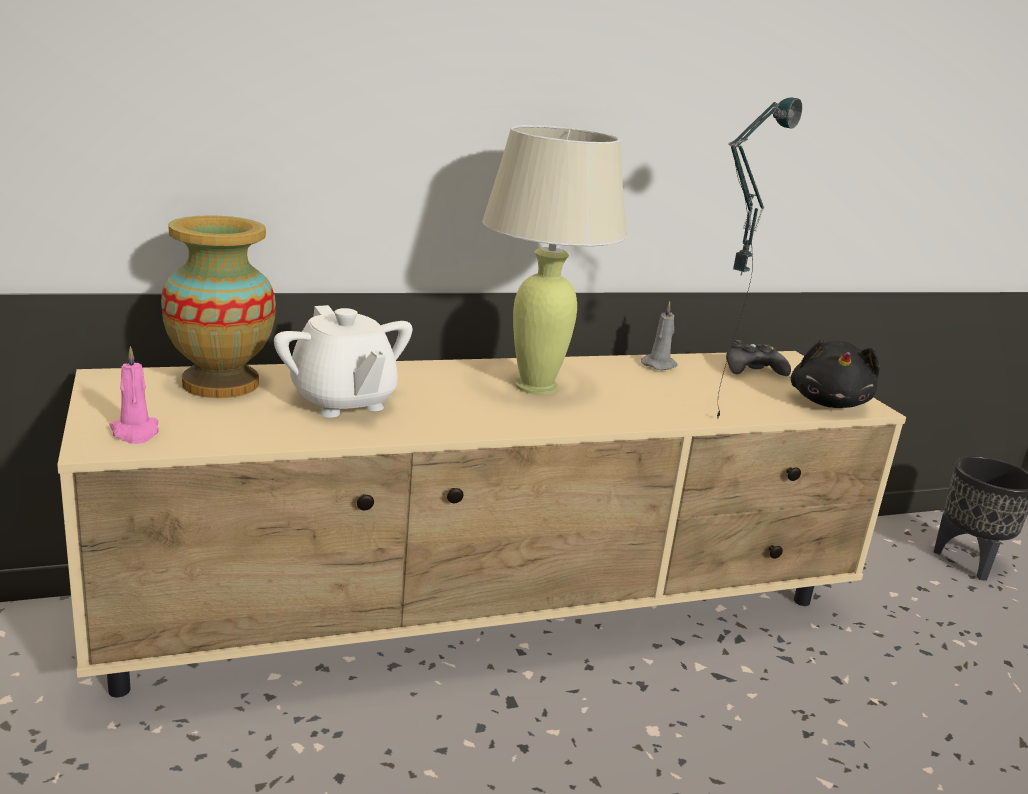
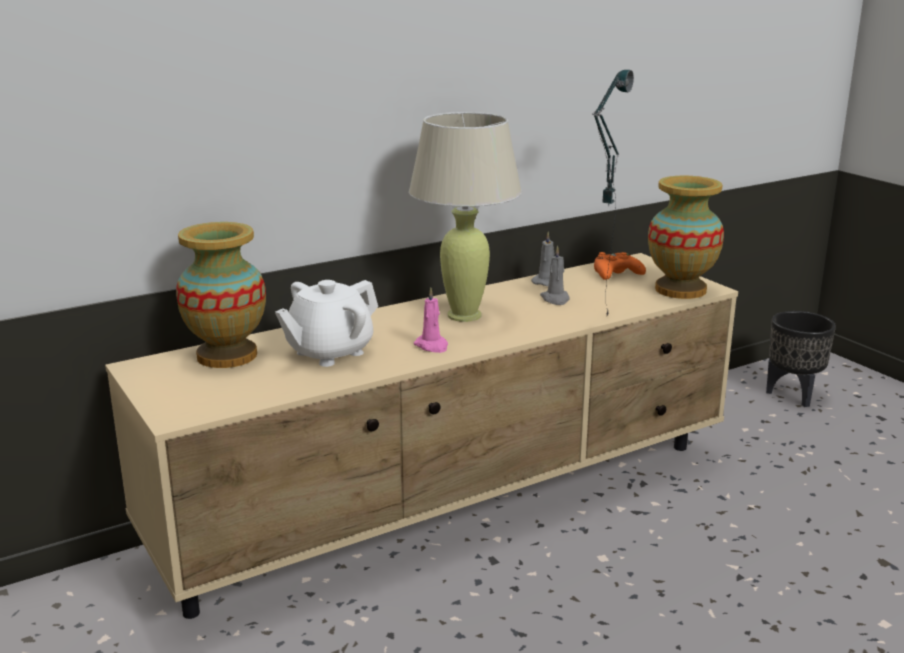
camera: 10 degrees left, 0 degrees up
pink candle [110,346,159,444] -> pink candle moved to [414,287,448,353]
white teapot [274,305,412,418] -> white teapot turned 90 degrees clockwise [275,280,378,367]
black game controller [726,339,791,376] -> orange game controller [594,252,646,280]
black plush toy [791,339,879,408] -> vase [648,176,724,299]
none -> grey candle [540,246,570,305]

